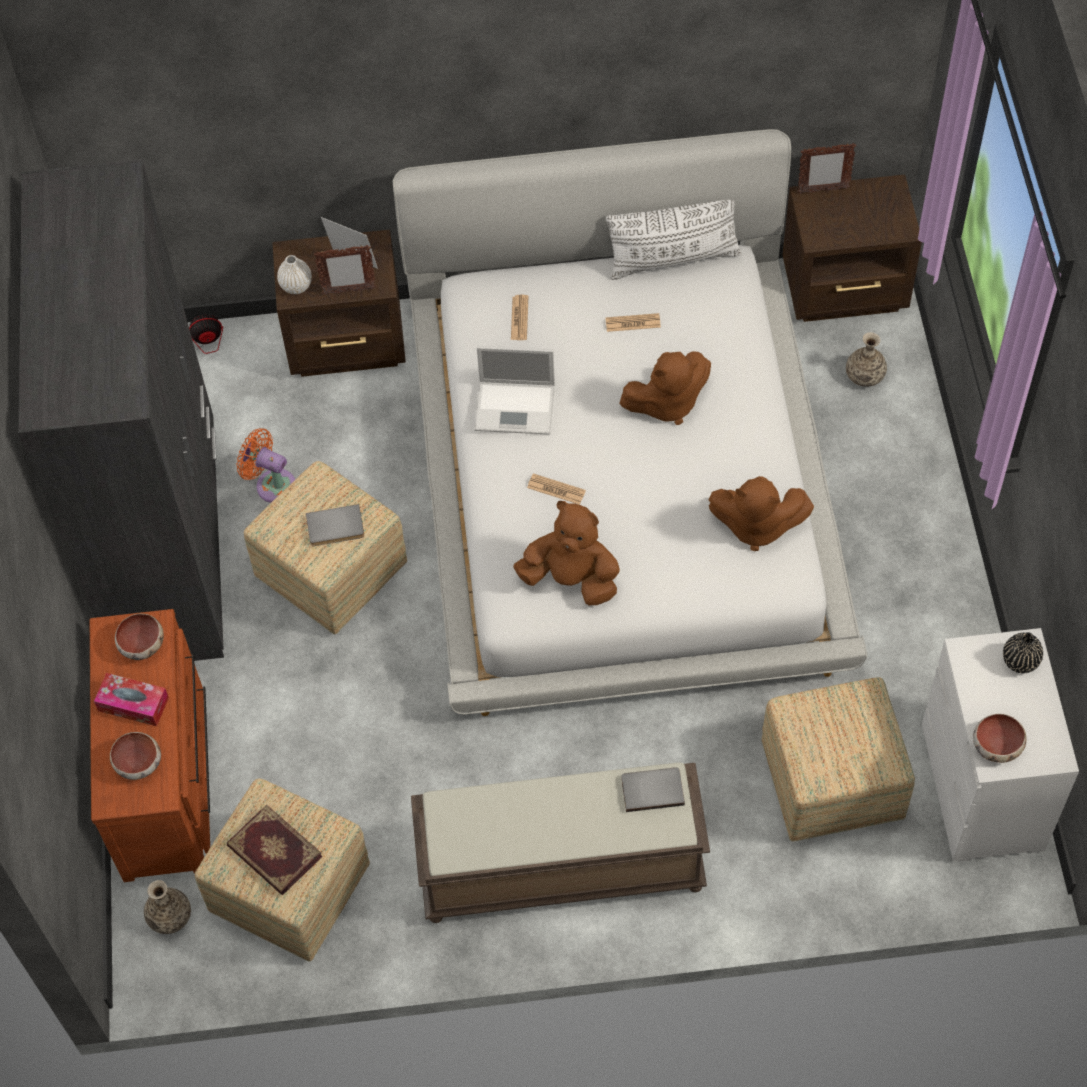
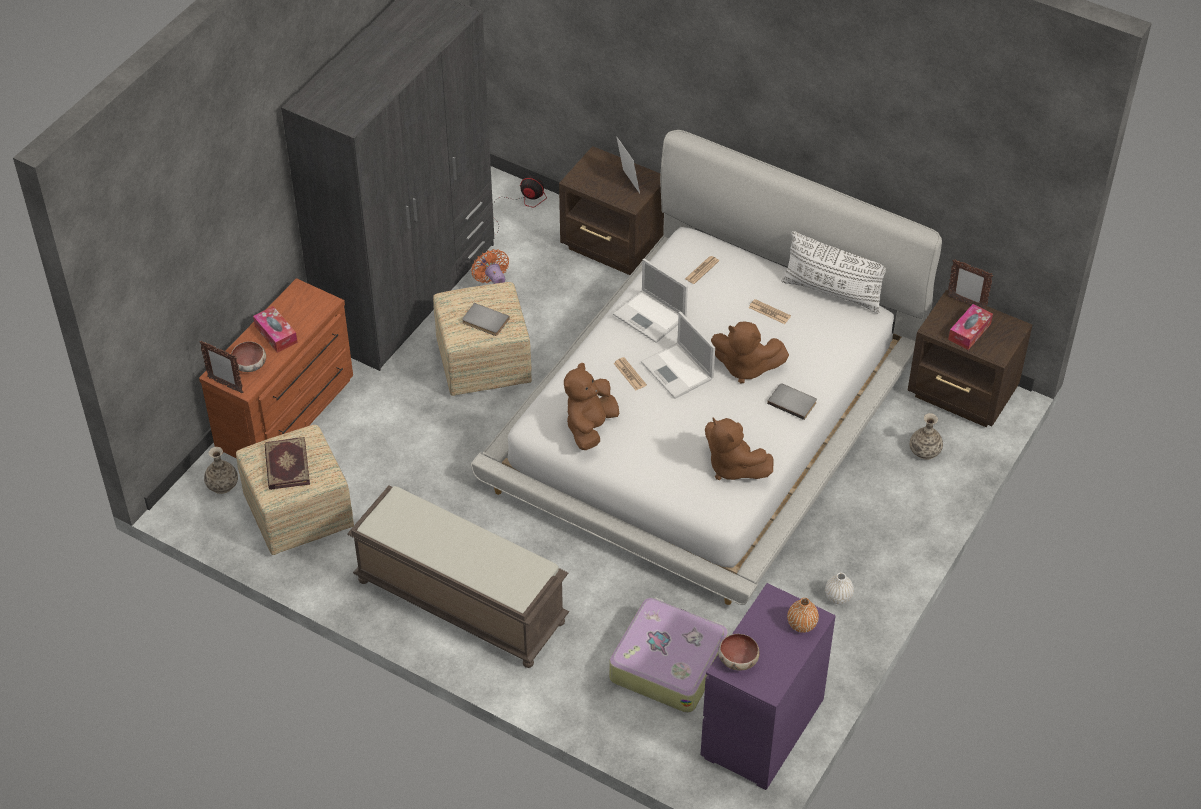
camera: 35 degrees right, 10 degrees down
bowl [115,613,164,660] -> none
white vase [277,255,312,294] -> white vase moved to [825,573,854,604]
picture frame [314,245,376,295] -> picture frame moved to [200,341,244,394]
brown plush toy [513,501,620,605] -> brown plush toy turned 120 degrees counterclockwise [564,363,619,450]
grey book [621,767,685,812] -> grey book moved to [767,383,817,420]
ottoman [762,677,915,841] -> suitcase [609,597,728,713]
white dresser [922,628,1079,862] -> purple dresser [700,583,836,790]
black vase [1003,632,1043,673] -> orange vase [787,598,819,633]
none -> laptop [641,312,715,399]
none -> tissue box [948,304,993,350]

